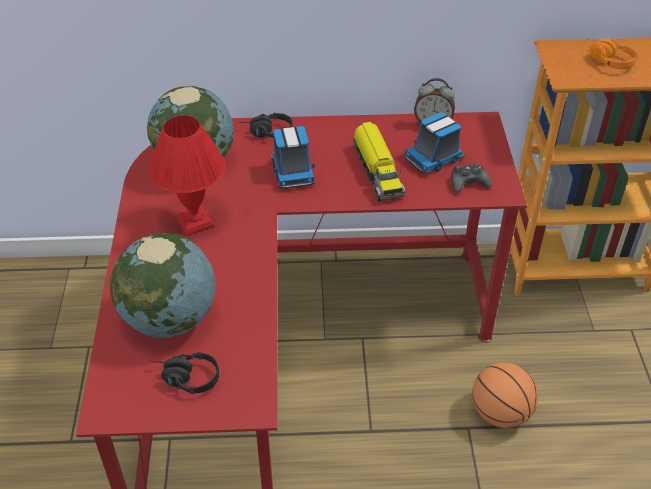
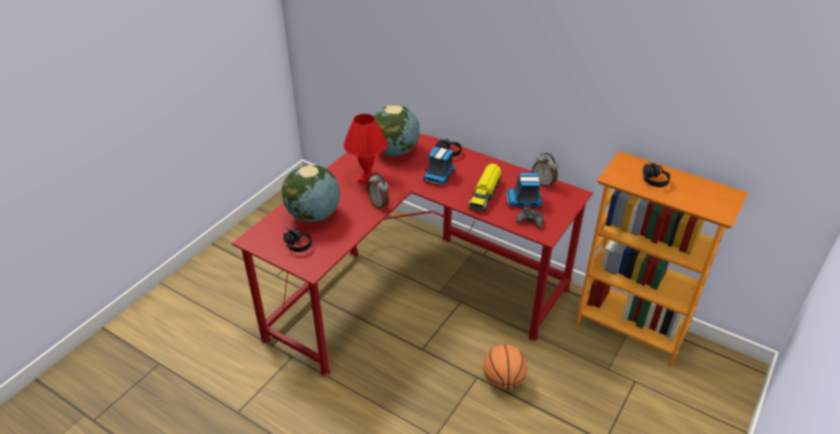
camera: 35 degrees right, 5 degrees down
orange headphones [586,38,637,69] -> black headphones [643,161,670,187]
none -> alarm clock [368,174,389,210]

